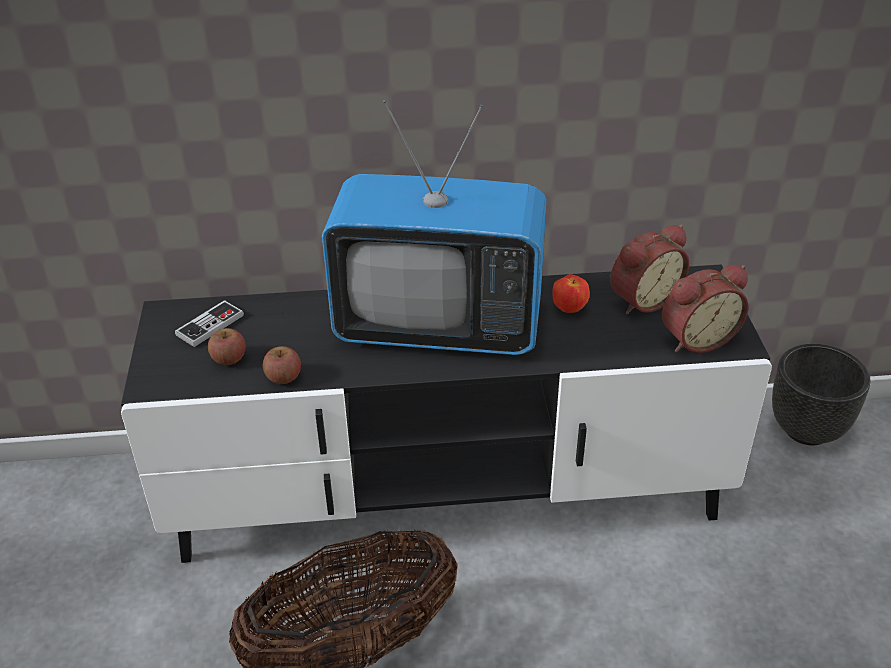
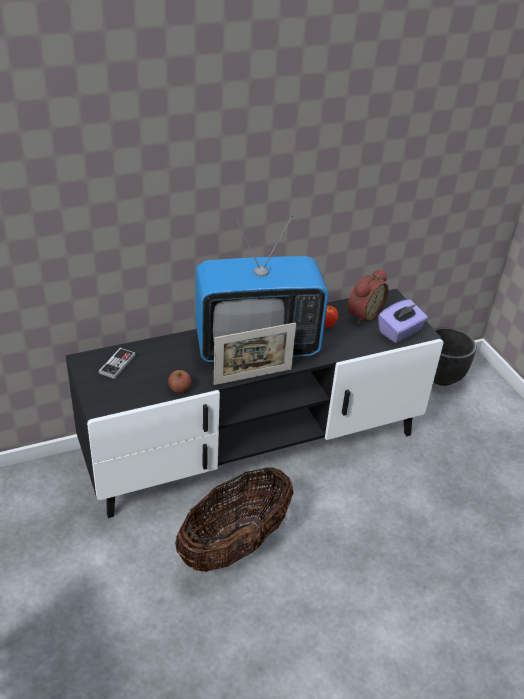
camera: 20 degrees left, 0 degrees up
apple [208,328,246,365] -> none
alarm clock [662,265,748,353] -> purple tissue box [378,299,428,343]
none -> picture frame [214,323,296,385]

